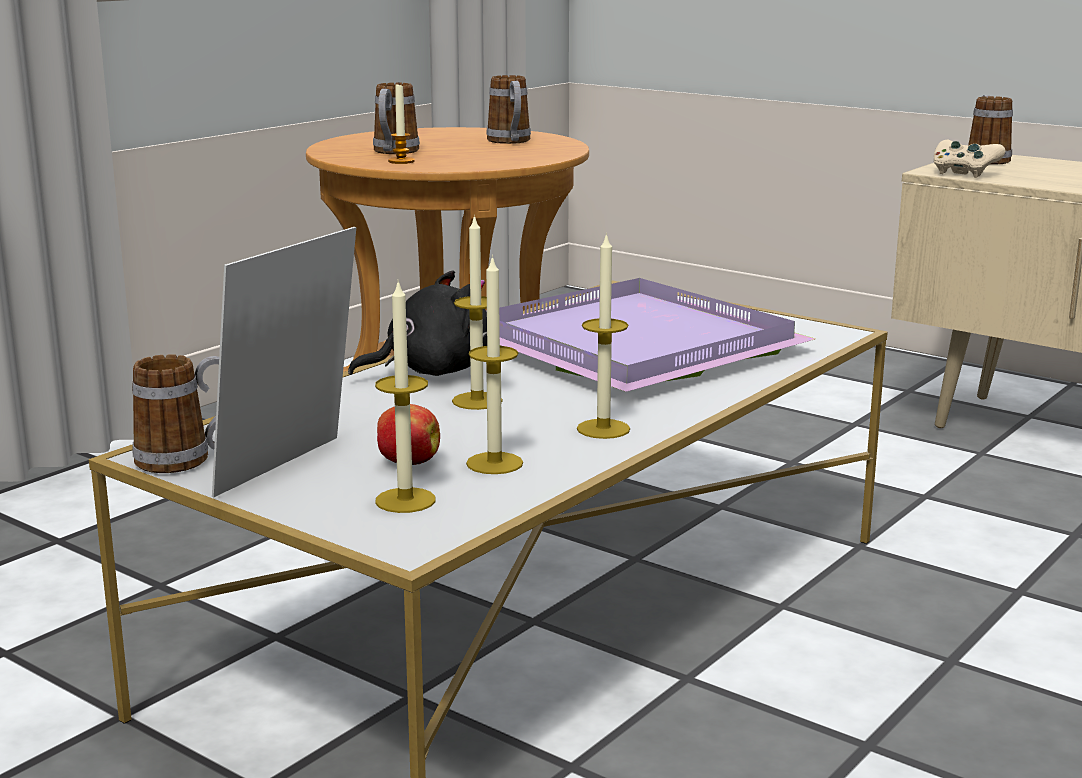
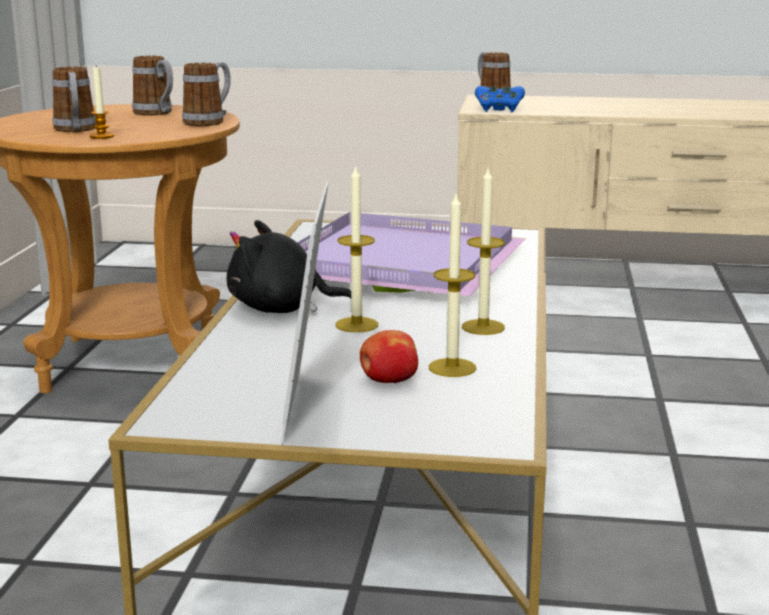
camera: 30 degrees left, 0 degrees up
mug [132,354,219,473] -> mug moved to [182,62,231,126]
black plush toy [348,271,487,376] -> black plush toy turned 120 degrees counterclockwise [227,220,351,313]
candle [375,280,436,513] -> none
beige game controller [934,140,1005,178] -> blue game controller [475,86,525,112]

